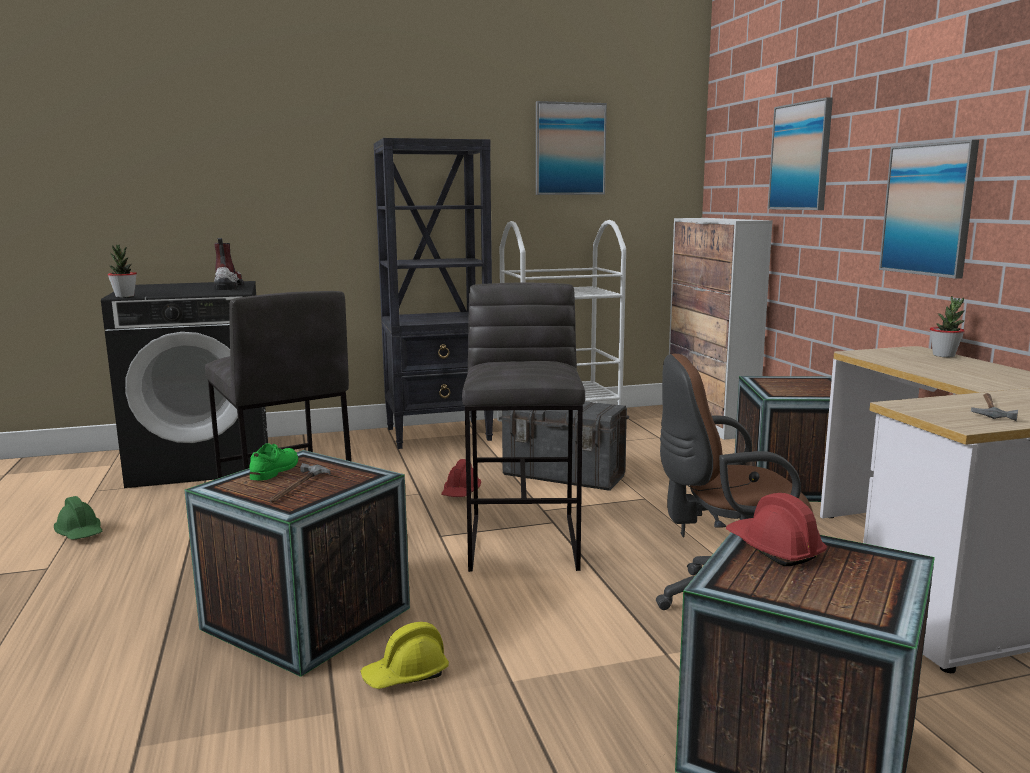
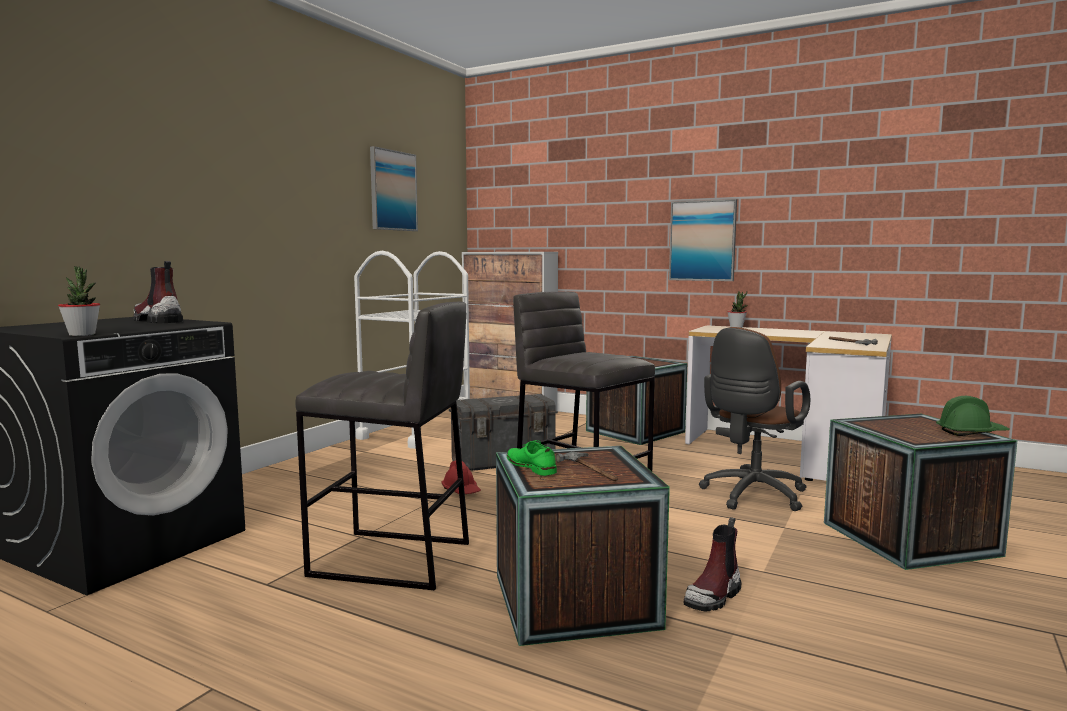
camera: 45 degrees left, 5 degrees down
green hard hat [54,496,102,539] -> green hard hat moved to [936,396,1010,436]
yellow hard hat [360,622,449,689] -> boot [683,517,742,611]
black bookcase [374,138,494,449] -> none
red hard hat [726,493,827,566] -> none
picture [768,97,833,210] -> none

